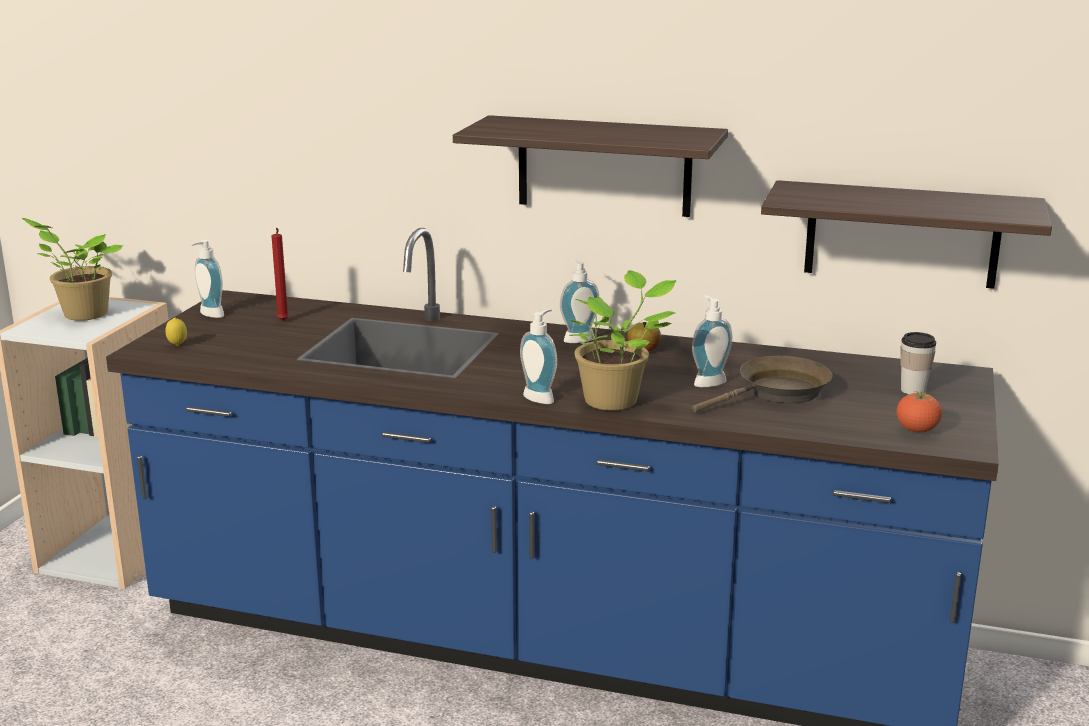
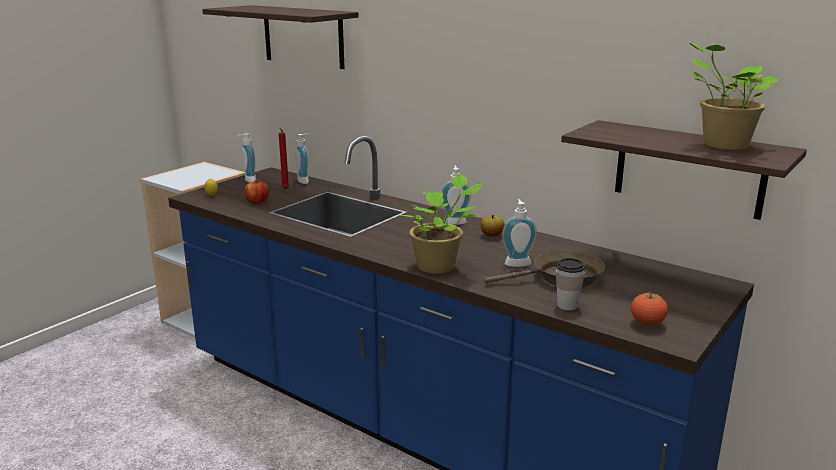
camera: 20 degrees right, 0 degrees up
potted plant [22,218,124,321] -> potted plant moved to [686,41,779,150]
shelf [453,115,728,217] -> shelf moved to [202,5,359,69]
soap dispenser [520,309,557,404] -> soap dispenser moved to [295,133,310,184]
cup [900,332,936,394] -> cup moved to [556,258,585,310]
none -> apple [245,180,269,204]

